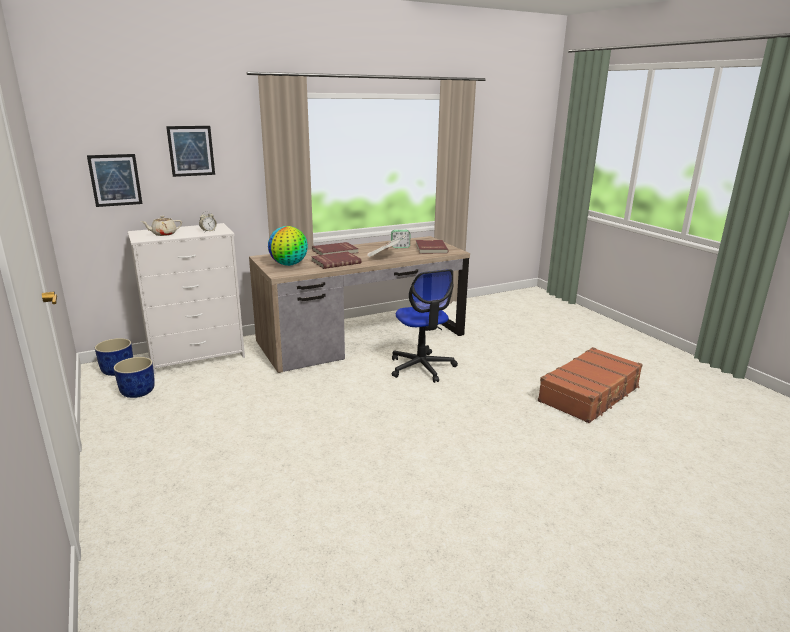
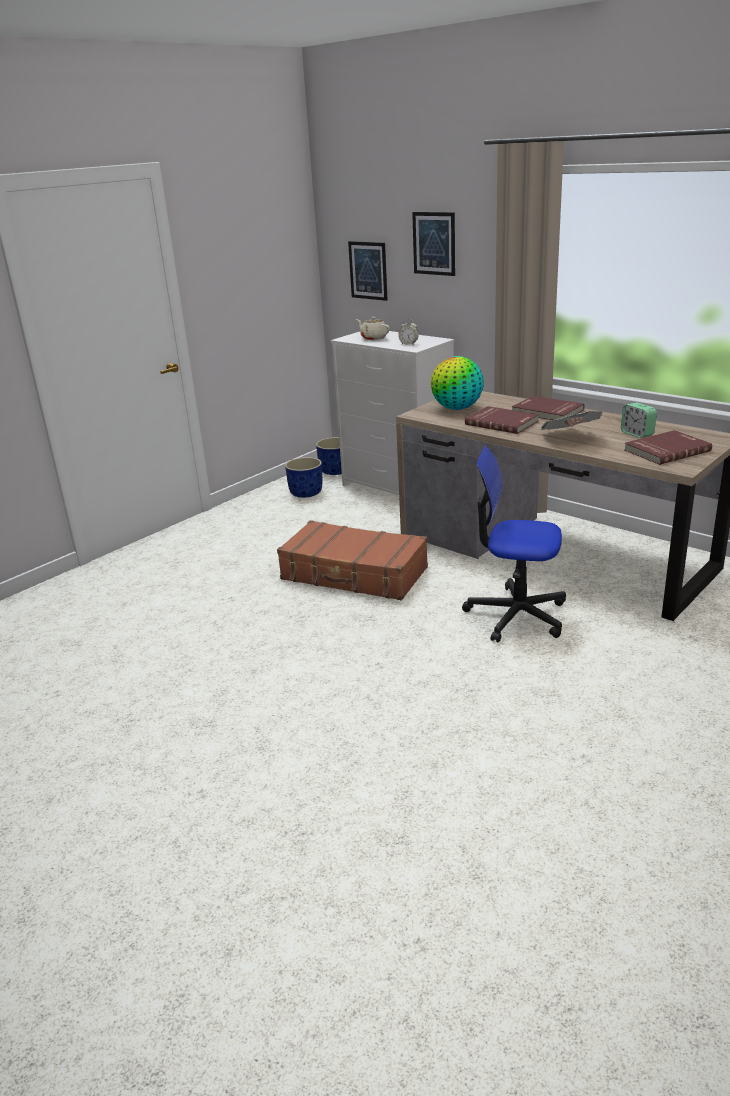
camera: 70 degrees right, 5 degrees up
office chair [392,269,458,383] -> office chair turned 60 degrees clockwise [462,446,566,643]
brown suitcase [538,347,643,423] -> brown suitcase moved to [277,520,428,601]

